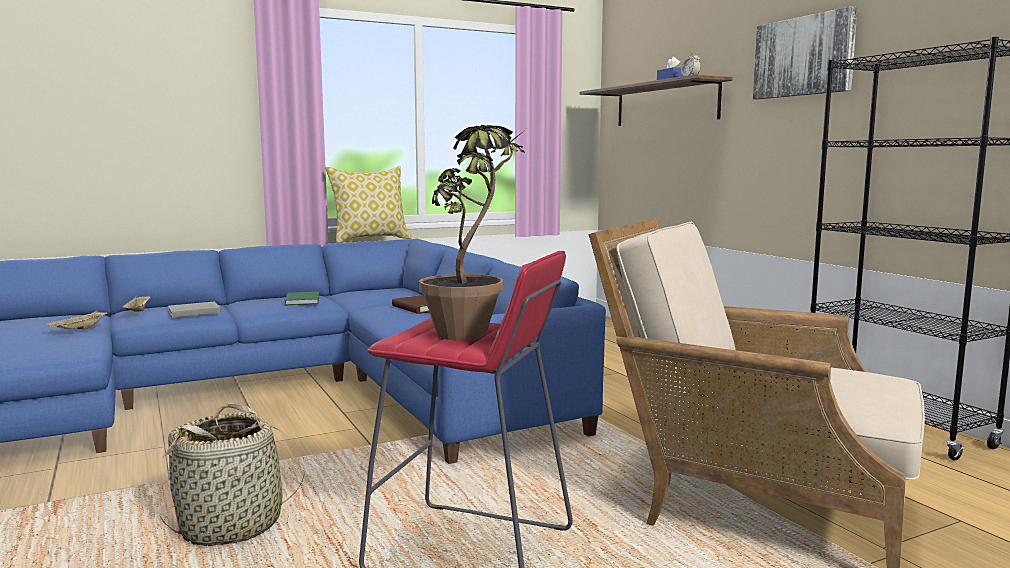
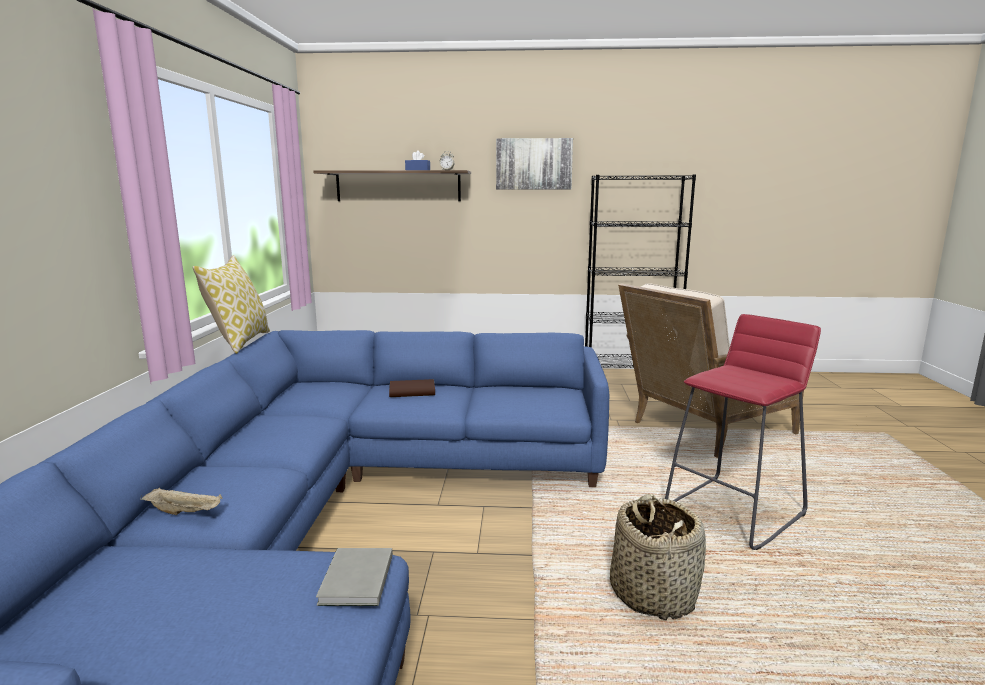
camera: 60 degrees left, 5 degrees up
beige tray [45,310,107,329] -> none
grey book [168,302,220,317] -> grey book moved to [316,548,393,606]
green book [285,291,319,305] -> none
potted plant [419,125,525,340] -> none

